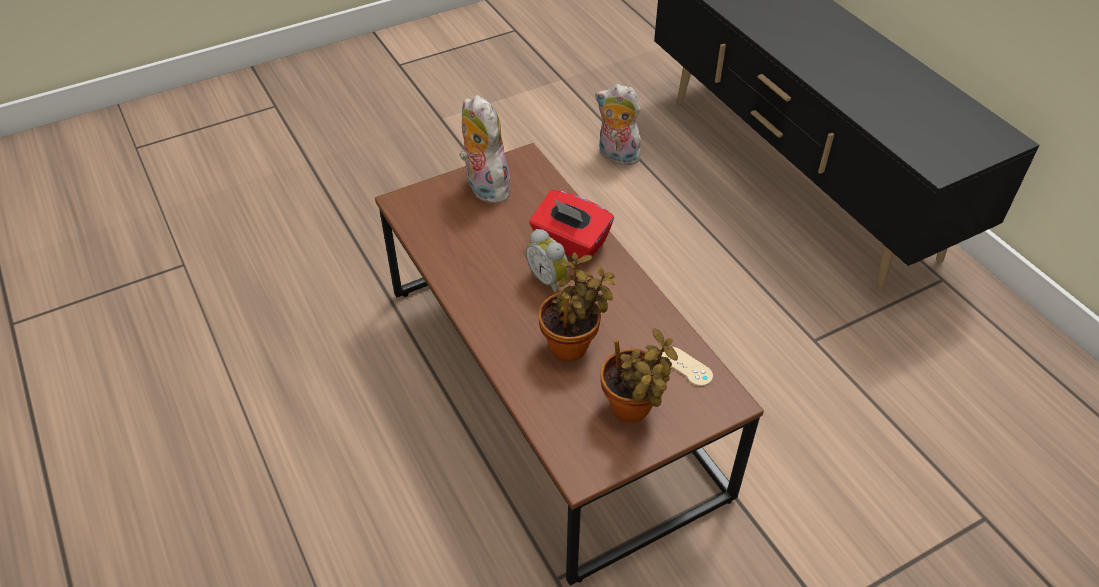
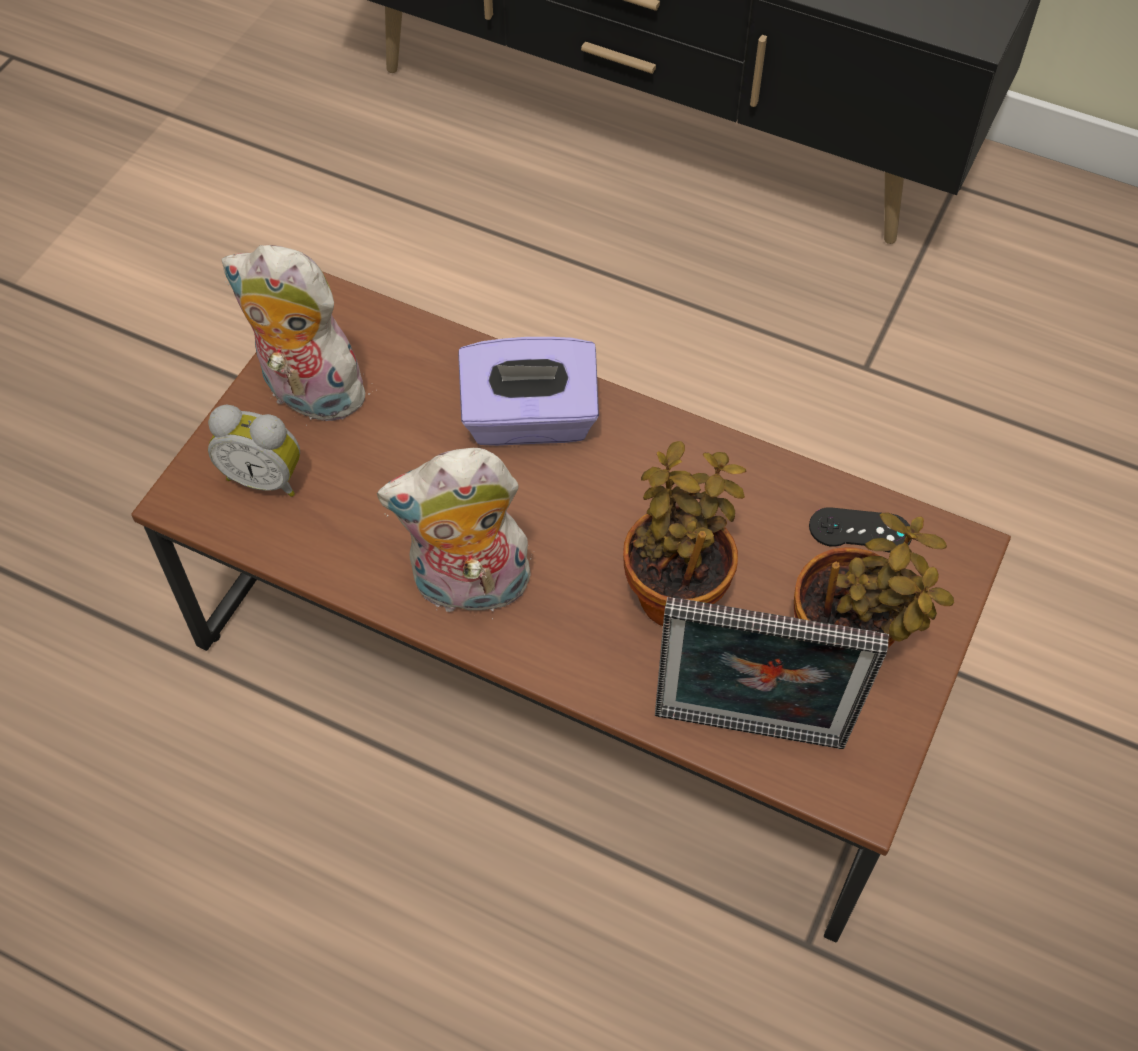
camera: 35 degrees left, 10 degrees up
alarm clock [525,229,569,294] -> alarm clock moved to [208,405,300,497]
red tissue box [529,190,614,262] -> purple tissue box [458,337,599,446]
plush toy [595,84,643,165] -> plush toy moved to [377,448,531,620]
beige game controller [661,347,713,386] -> black game controller [809,507,912,553]
none -> picture frame [655,597,889,749]

